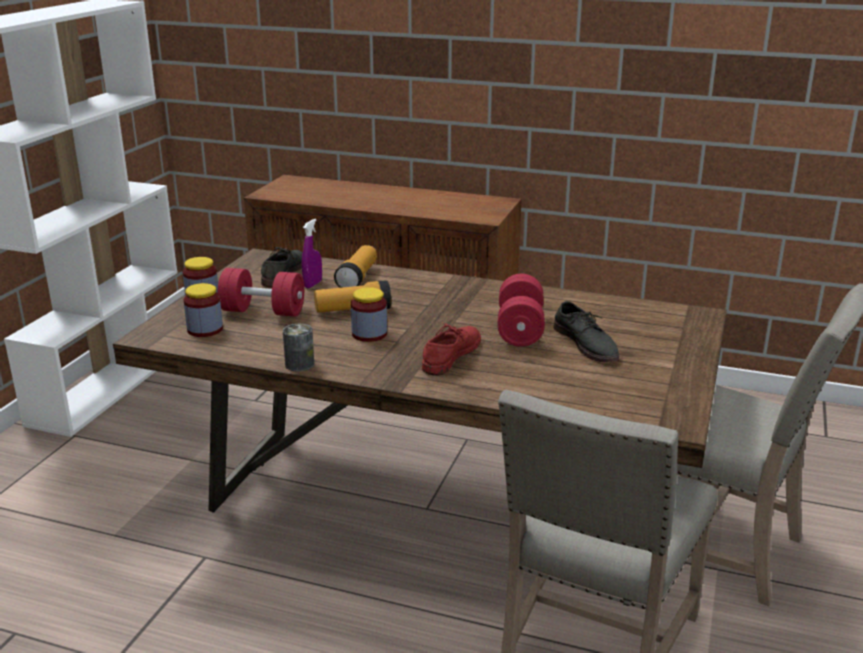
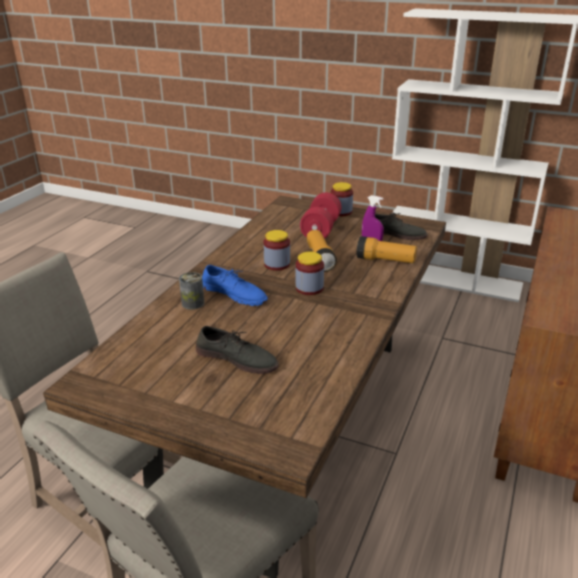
camera: 95 degrees right, 5 degrees up
jar [184,283,223,337] -> jar moved to [296,252,324,295]
can [283,324,314,372] -> can moved to [179,272,204,310]
red shoe [422,323,481,376] -> blue shoe [202,265,268,306]
red dumbbell [497,274,545,347] -> none
grey shoe [553,301,619,362] -> grey shoe turned 135 degrees counterclockwise [196,326,279,374]

